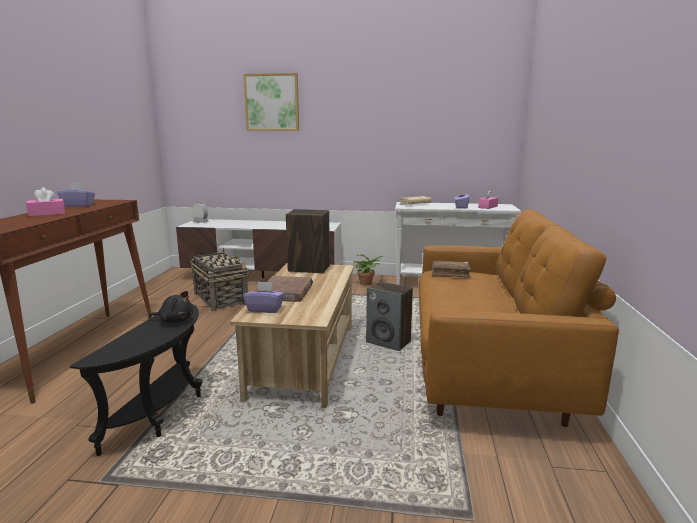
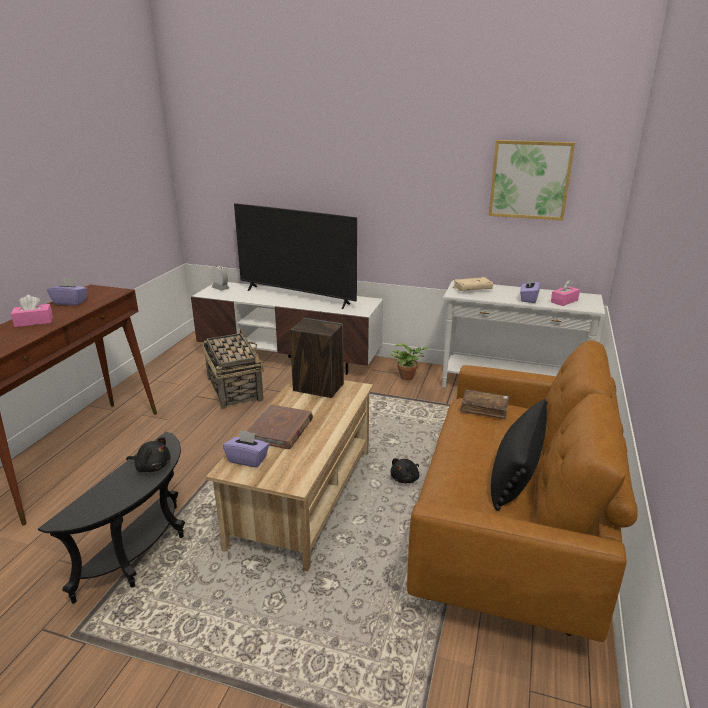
camera: 10 degrees right, 10 degrees up
picture [243,73,299,131] -> picture moved to [489,140,575,221]
speaker [366,282,413,351] -> black plush toy [390,458,420,483]
none -> television [234,203,357,309]
none -> black pillow [491,399,548,511]

